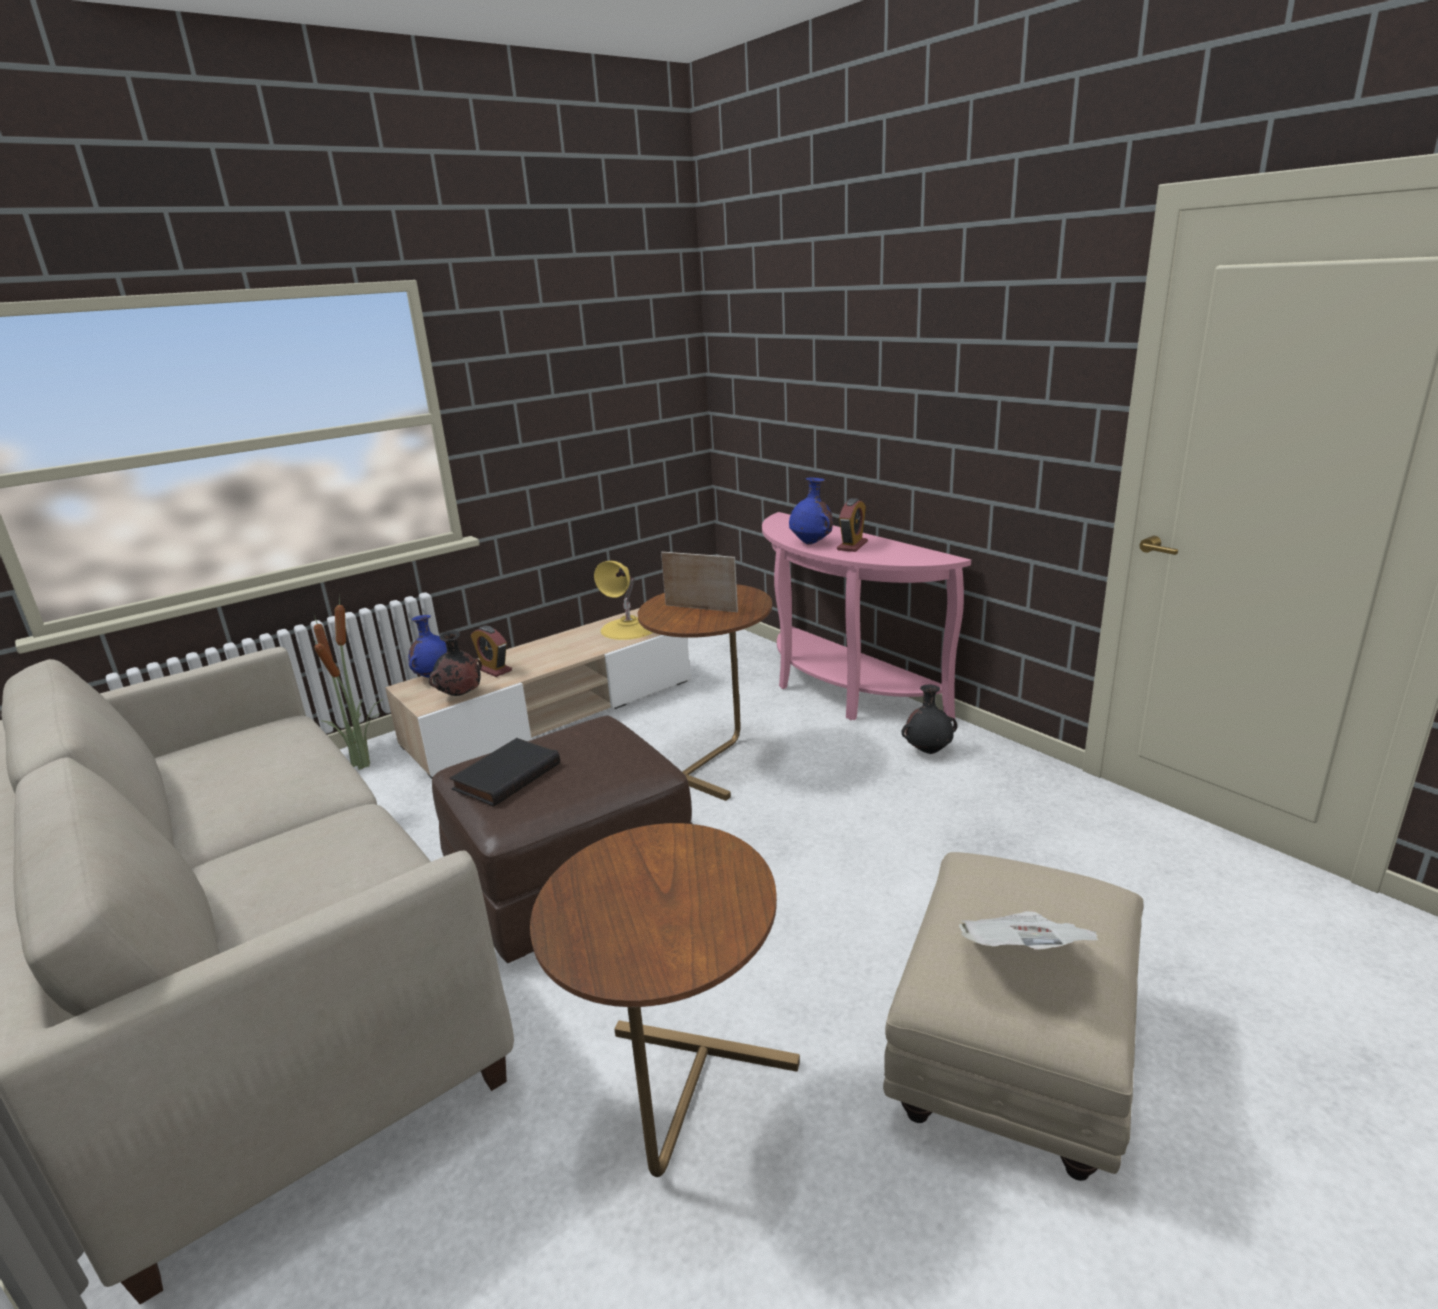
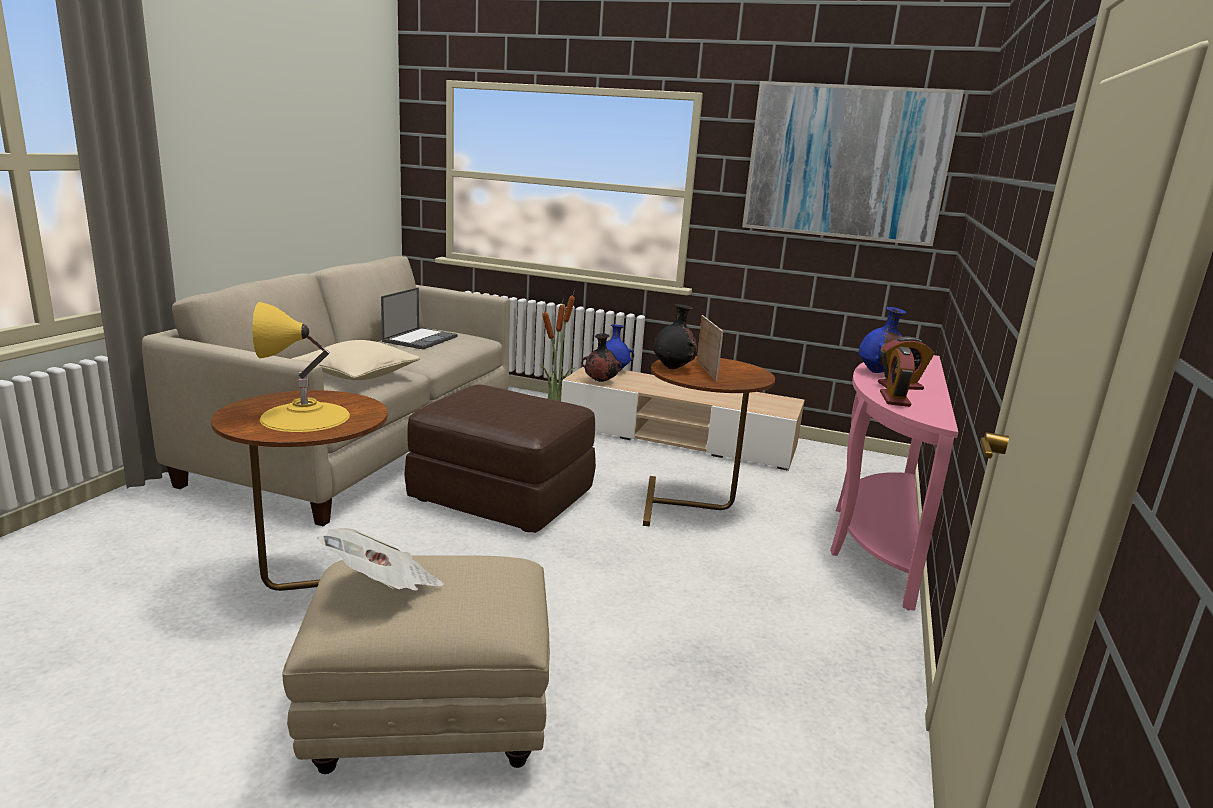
camera: 55 degrees right, 5 degrees down
black book [450,738,560,807] -> none
alarm clock [471,626,512,677] -> alarm clock moved to [880,347,915,407]
yellow table lamp [594,561,653,640] -> yellow table lamp moved to [252,302,350,432]
black vase [902,685,957,754] -> black vase moved to [653,304,697,369]
none -> beige pillow [291,340,420,380]
none -> laptop [381,287,458,350]
none -> picture [742,81,964,246]

